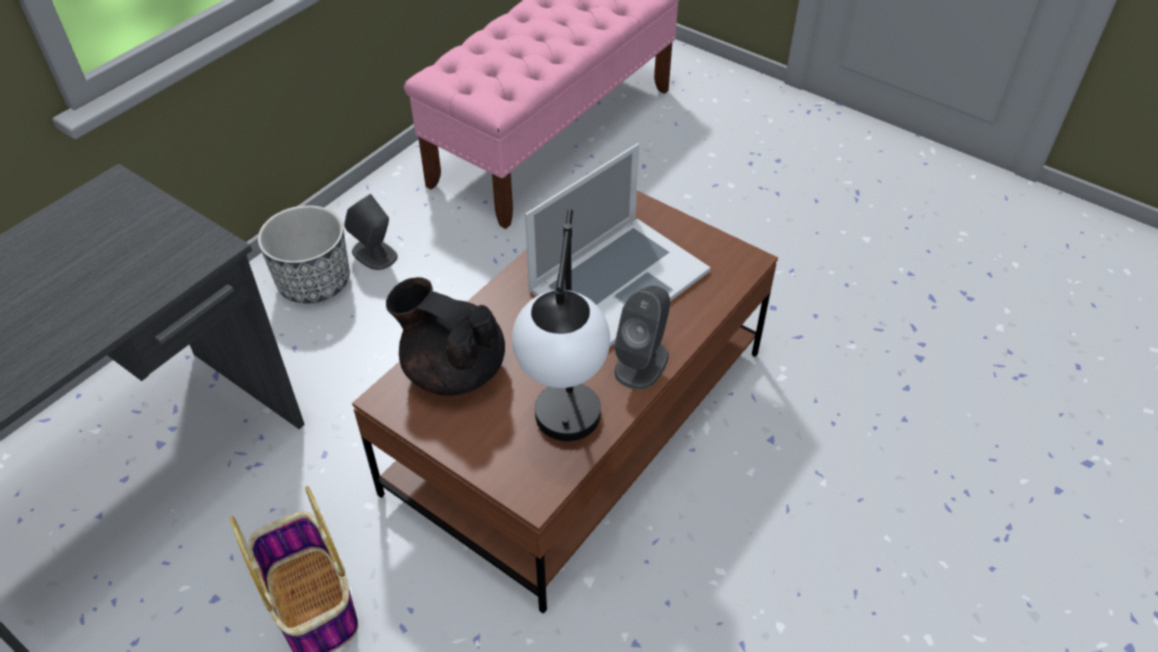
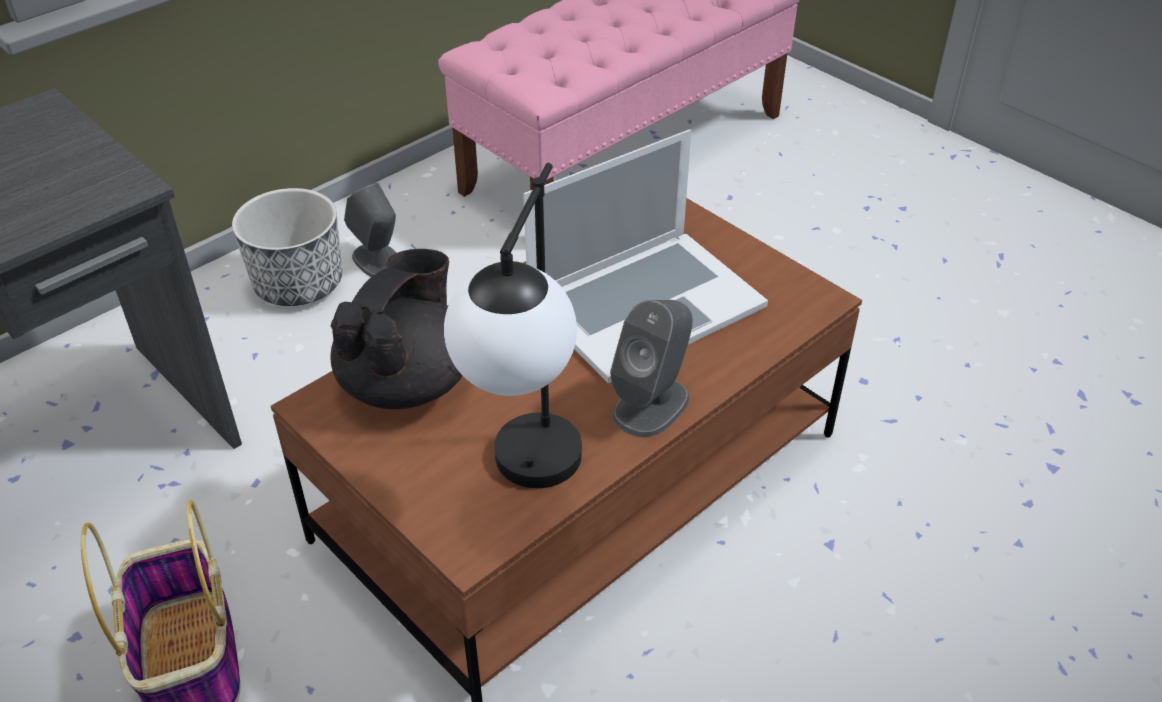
camera: 10 degrees right, 5 degrees down
black teapot [386,277,505,396] -> black teapot turned 75 degrees clockwise [330,249,463,409]

